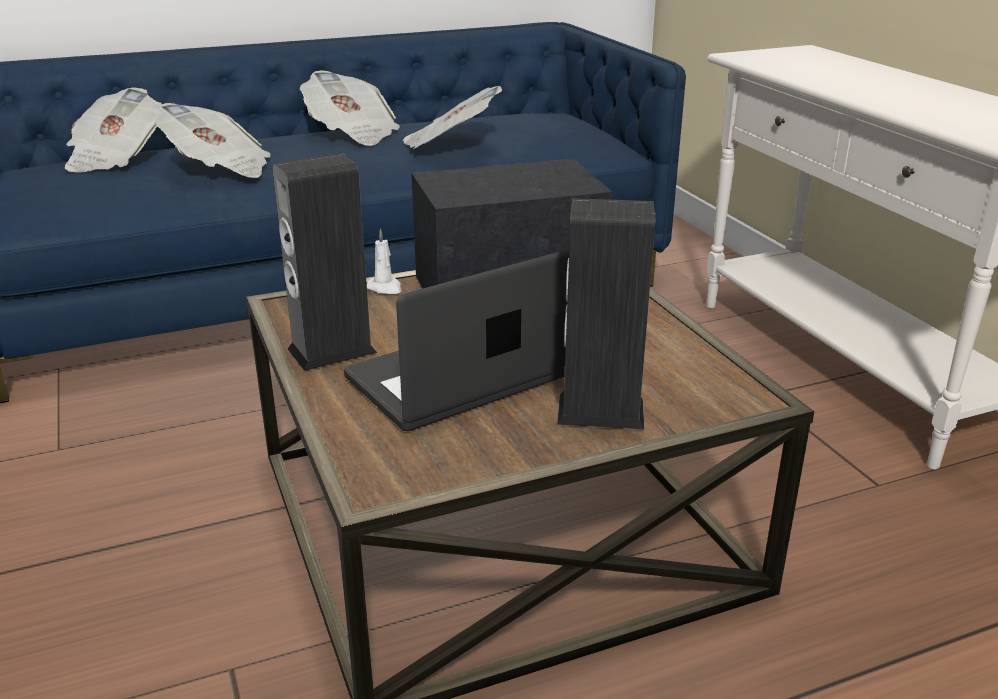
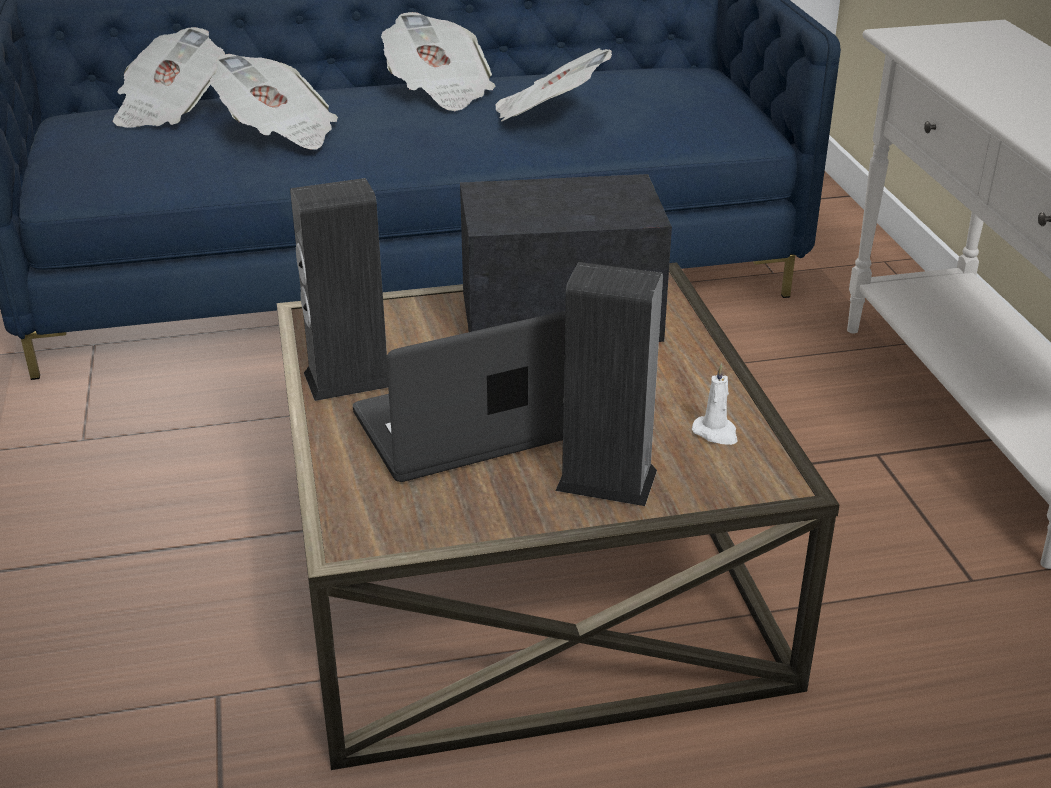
camera: 10 degrees right, 5 degrees up
white candle [367,228,401,294] -> white candle moved to [692,364,737,445]

